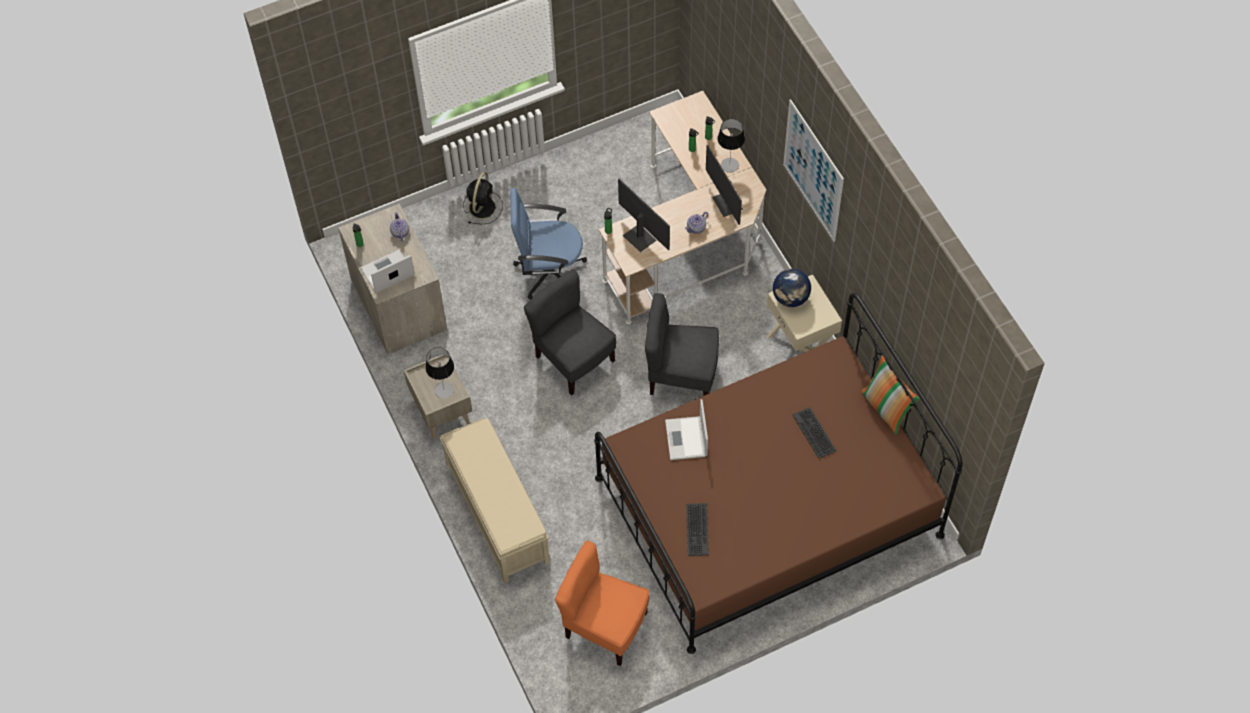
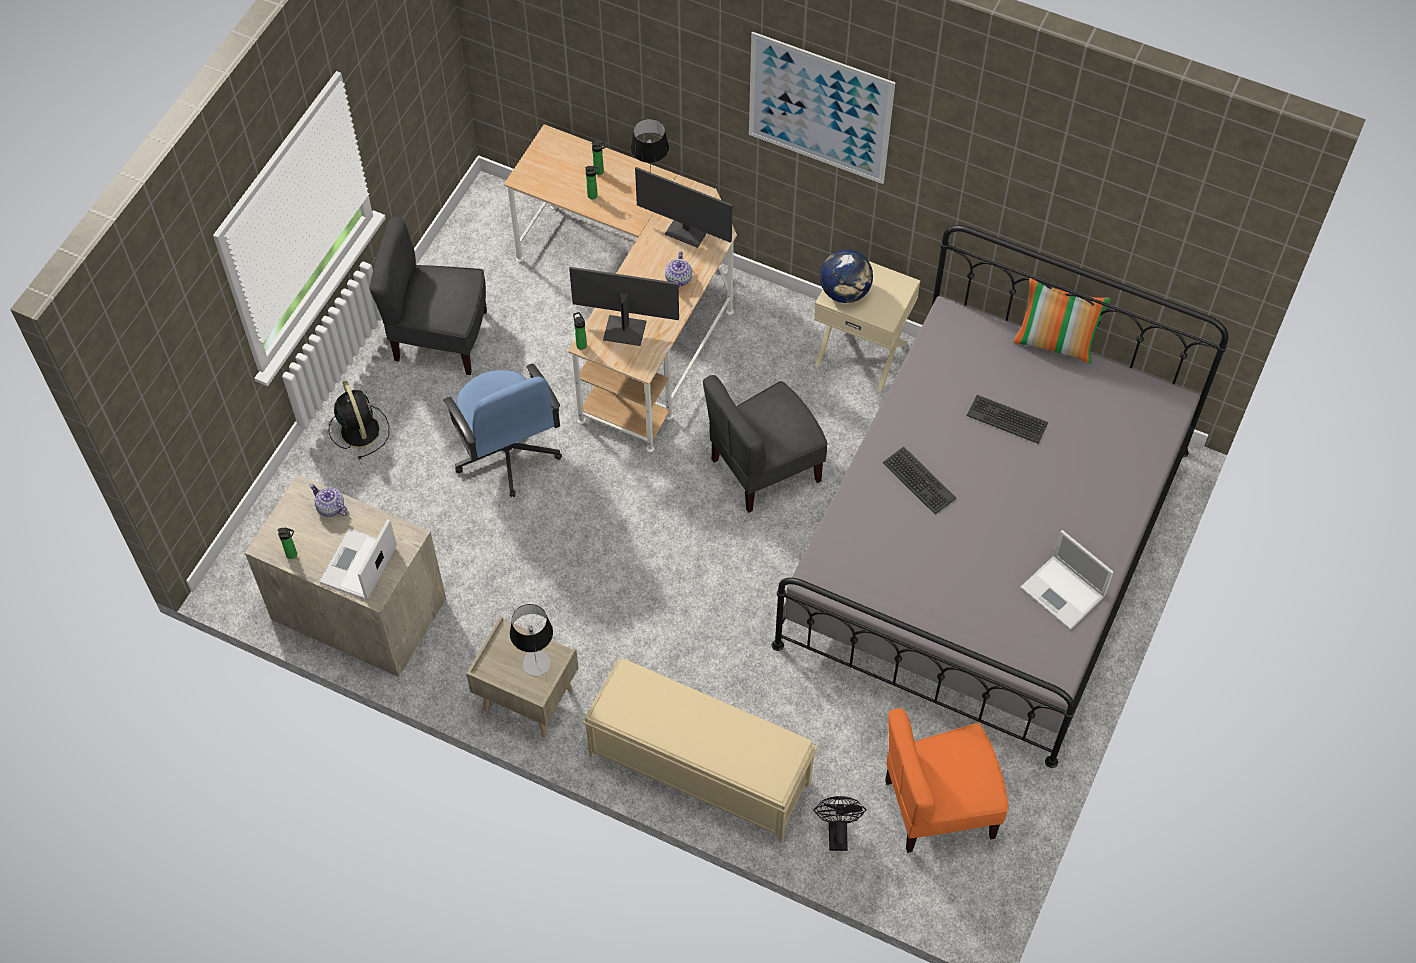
camera: 40 degrees left, 0 degrees up
blue office chair [510,188,587,300] -> blue office chair turned 75 degrees counterclockwise [443,364,562,497]
grey chair [524,269,616,396] -> grey chair moved to [369,217,487,375]
brown bed [594,293,963,654] -> grey bed [772,225,1229,768]
laptop [665,399,708,460] -> laptop moved to [1020,530,1114,630]
keyboard [686,503,709,556] -> keyboard moved to [883,446,956,514]
none -> black fan [813,796,867,851]

